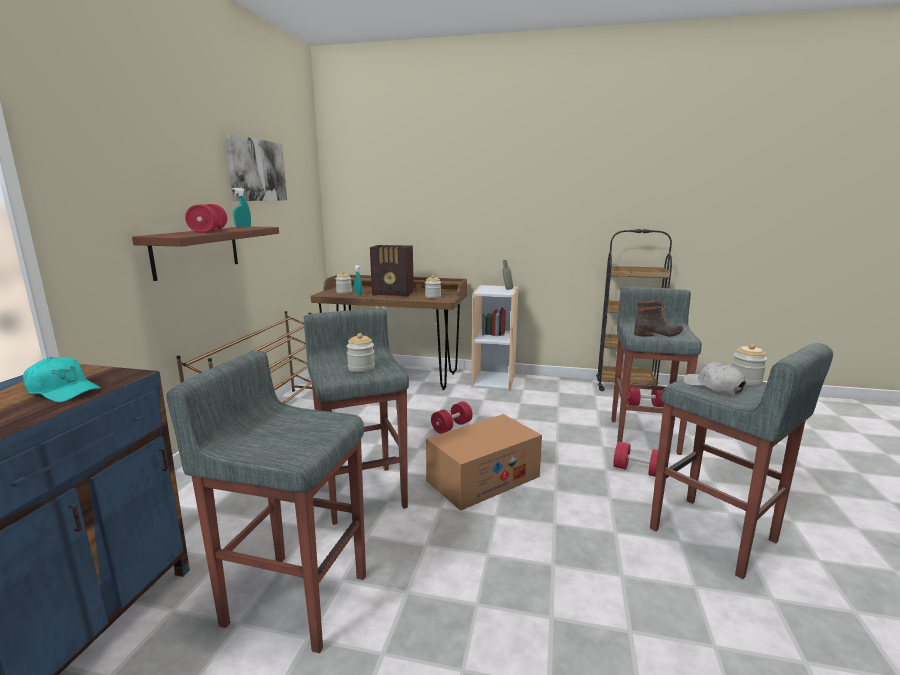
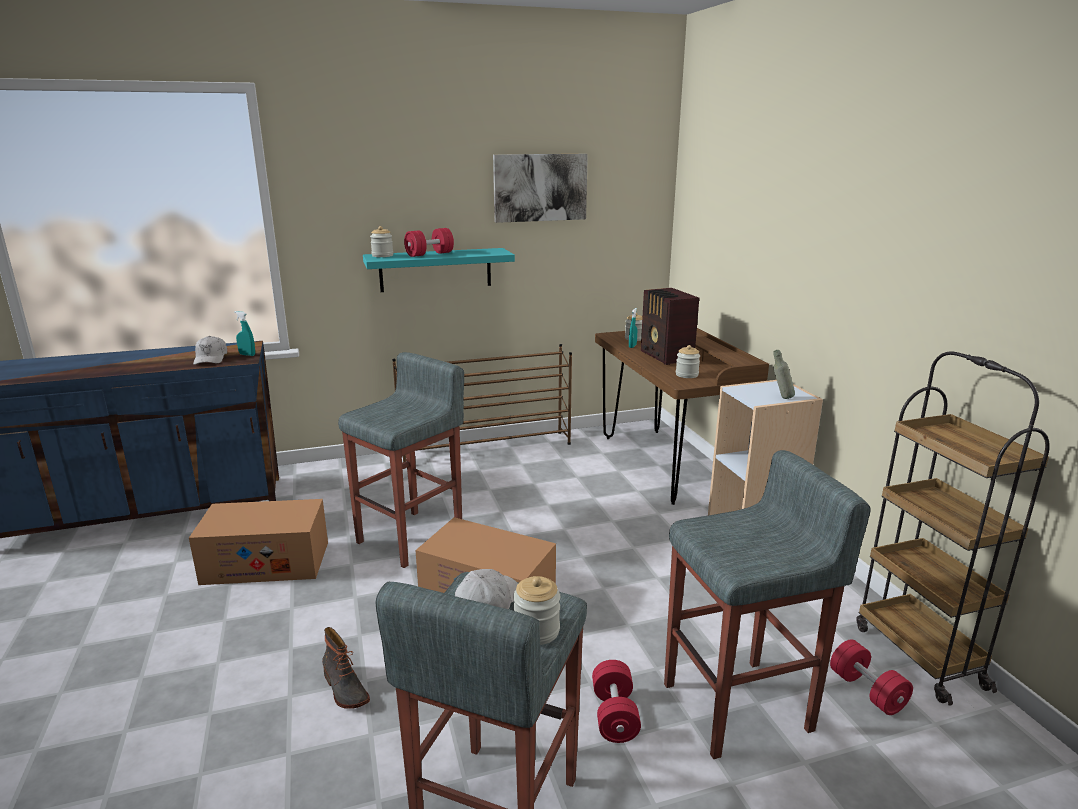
camera: 60 degrees right, 5 degrees up
turquoise cap [23,357,101,402] -> white cap [193,336,227,365]
brown shelf [132,227,279,281] -> turquoise shelf [363,248,515,292]
grey stool [166,351,366,653] -> cardboard box [189,499,328,585]
turquoise spray bottle [232,188,251,227] -> turquoise spray bottle moved to [234,311,255,356]
jar [347,333,375,372] -> jar moved to [370,226,393,257]
red dumbbell [431,401,473,434] -> none
boot [634,301,684,336] -> boot moved to [322,627,370,709]

